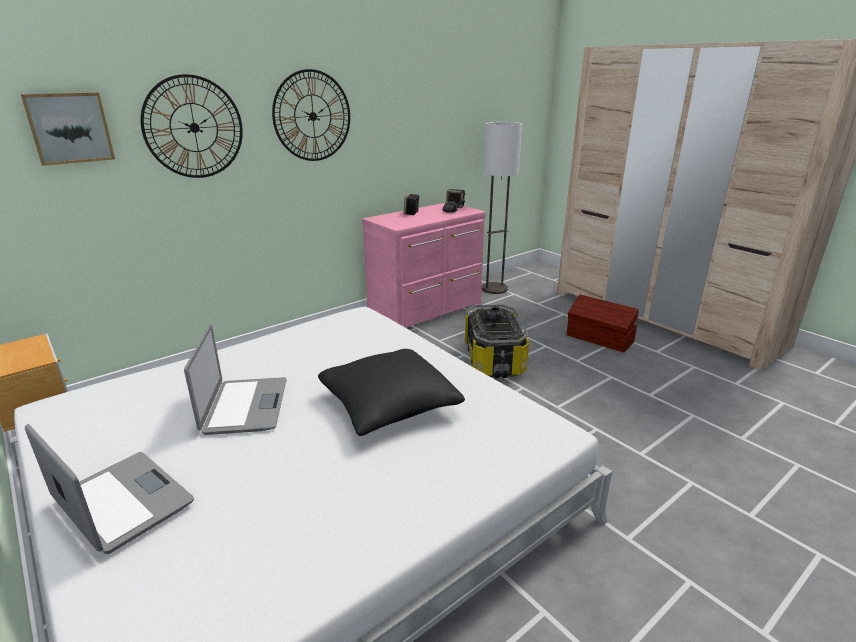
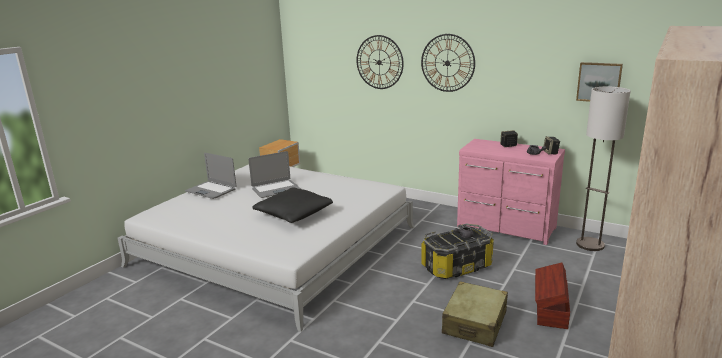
camera: 70 degrees right, 5 degrees down
picture [21,92,115,166] -> picture moved to [576,62,623,102]
laptop [25,424,194,554] -> laptop turned 105 degrees clockwise [185,153,236,199]
none -> beige suitcase [442,281,508,347]

